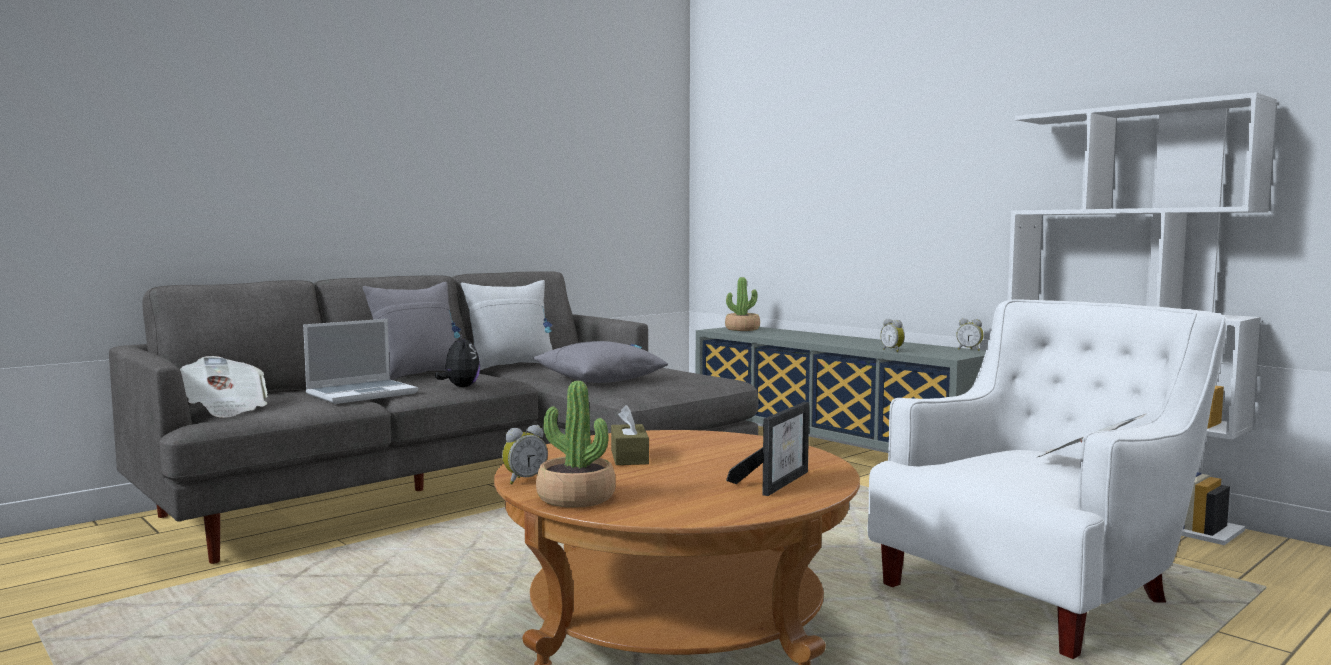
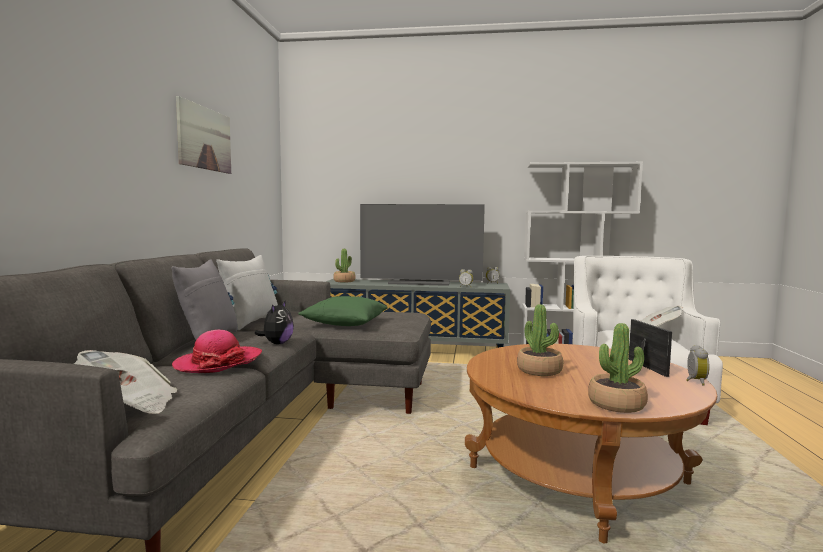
camera: 40 degrees left, 0 degrees up
laptop [303,319,418,404] -> hat [172,330,262,373]
plush toy [435,334,480,387] -> plush toy turned 75 degrees clockwise [254,300,294,344]
alarm clock [502,425,548,484] -> alarm clock moved to [686,345,710,386]
grey pillow [533,341,668,383] -> green pillow [298,296,388,326]
brown tissue box [611,405,649,465] -> potted plant [517,304,563,376]
none -> picture [176,96,231,174]
none -> television [360,204,485,286]

